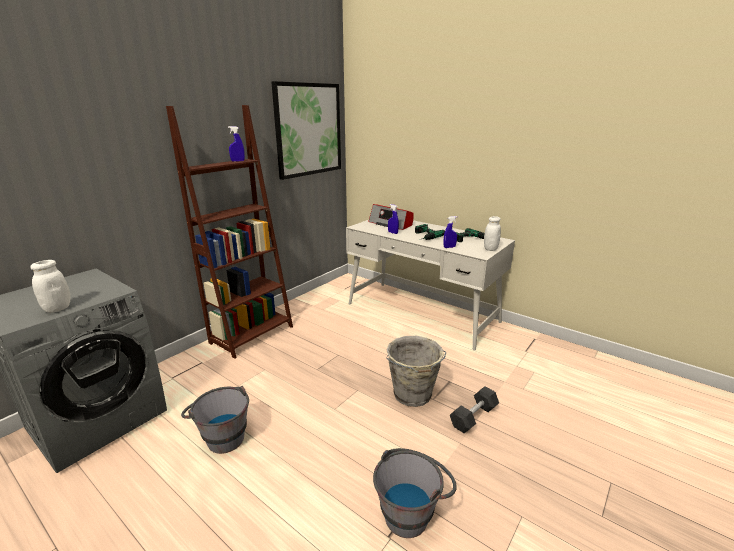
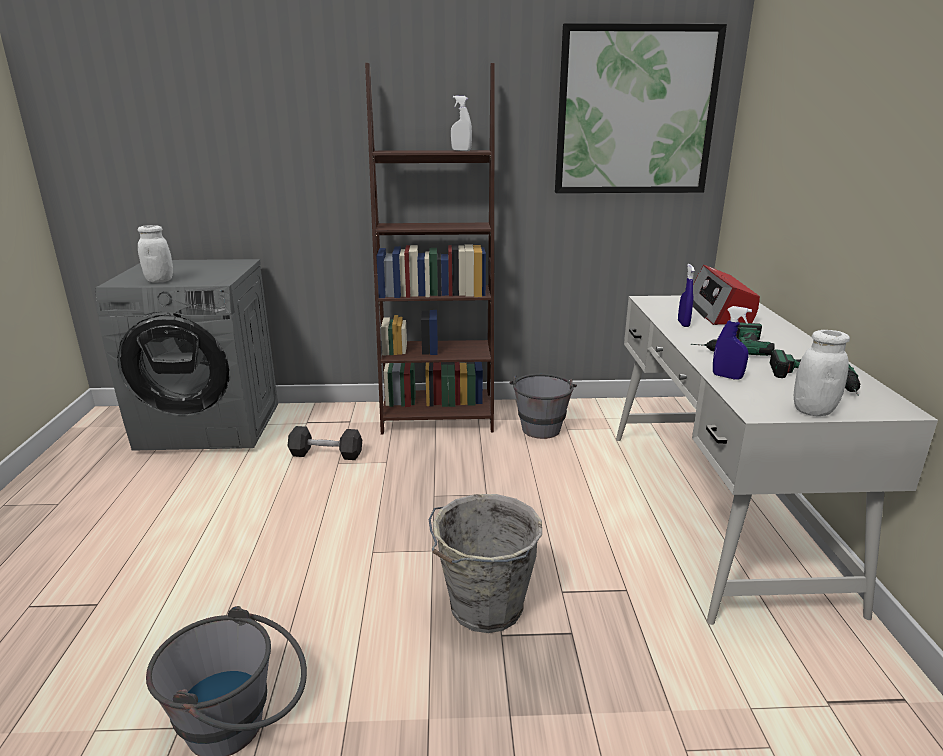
camera: 50 degrees right, 0 degrees up
grey bucket [181,386,249,454] -> grey bucket moved to [509,374,577,439]
blue spray bottle [228,126,245,162] -> white spray bottle [451,96,472,151]
black dumbbell [450,386,499,433] -> black dumbbell moved to [288,426,362,460]

